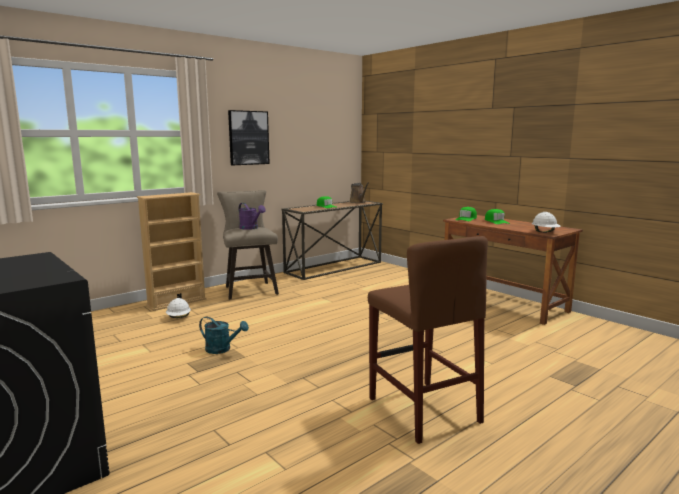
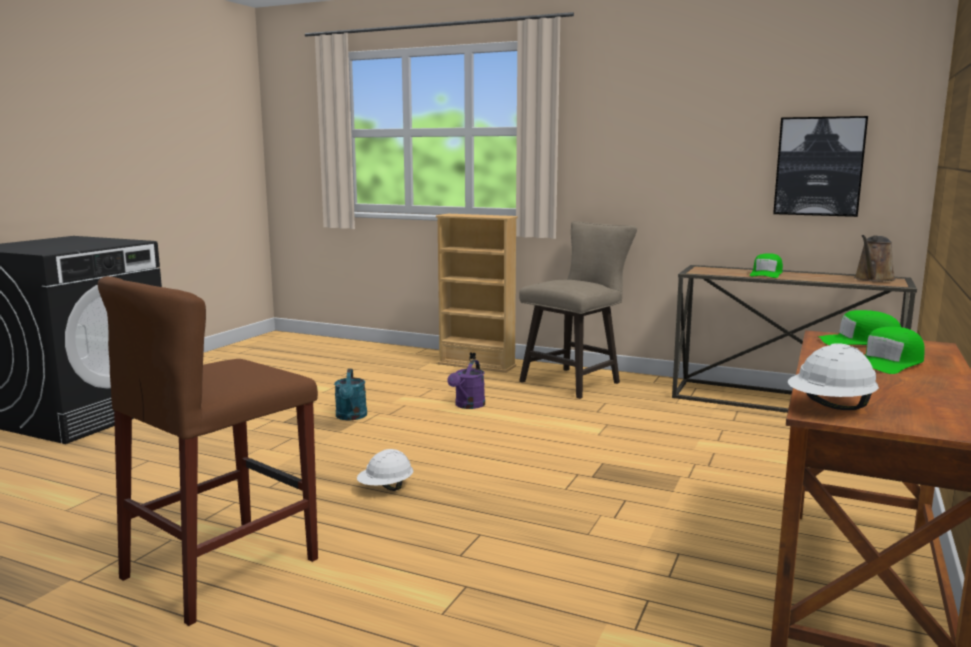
camera: 65 degrees right, 0 degrees up
white hard hat [166,298,191,318] -> white hard hat moved to [357,449,413,491]
picture [228,110,270,165] -> picture moved to [773,116,868,217]
purple watering can [239,203,266,230] -> purple watering can moved to [447,360,485,409]

